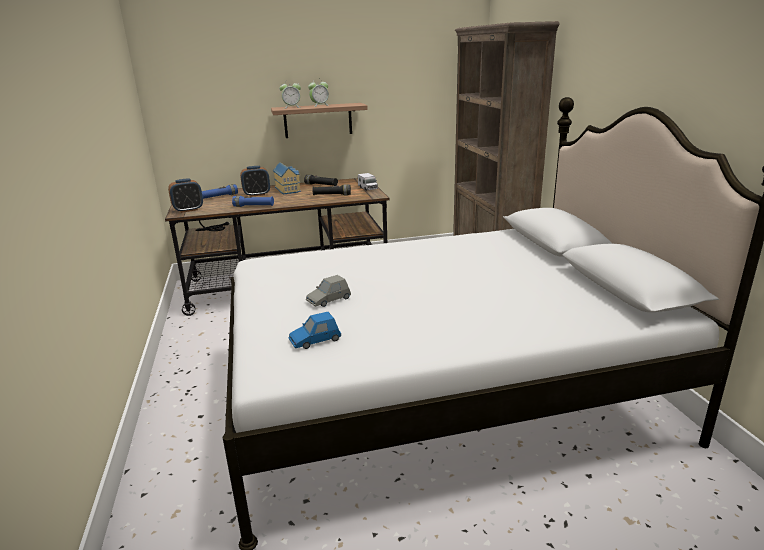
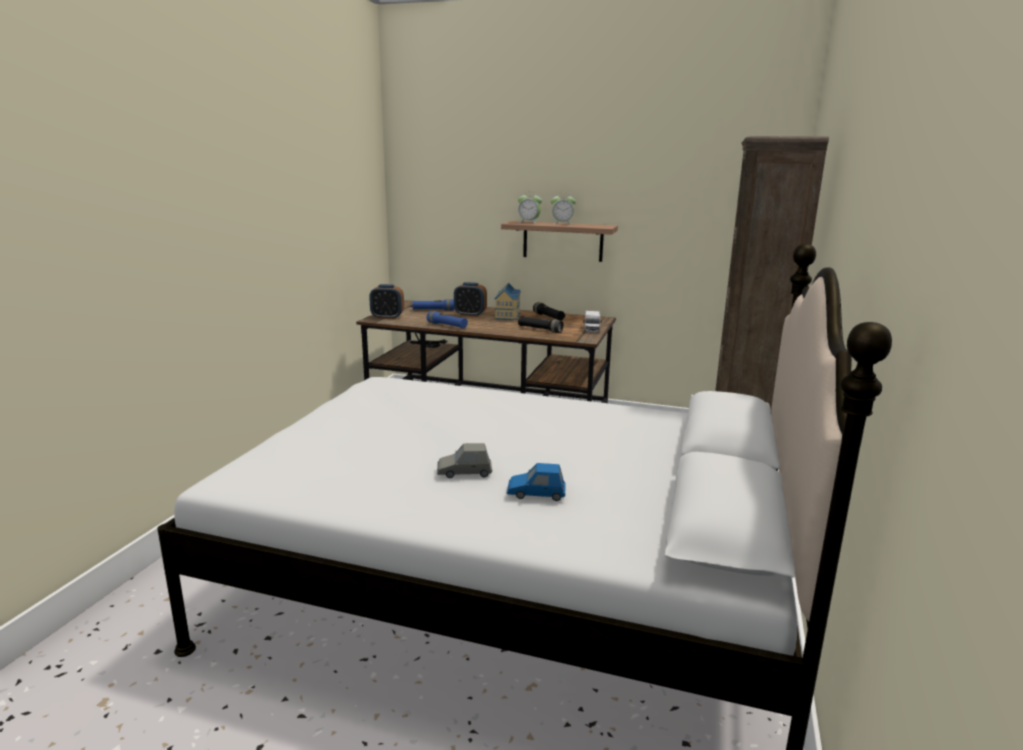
camera: 30 degrees right, 5 degrees down
blue toy car [288,312,341,349] -> blue toy car moved to [507,463,566,501]
grey toy car [306,275,351,307] -> grey toy car moved to [437,443,492,478]

